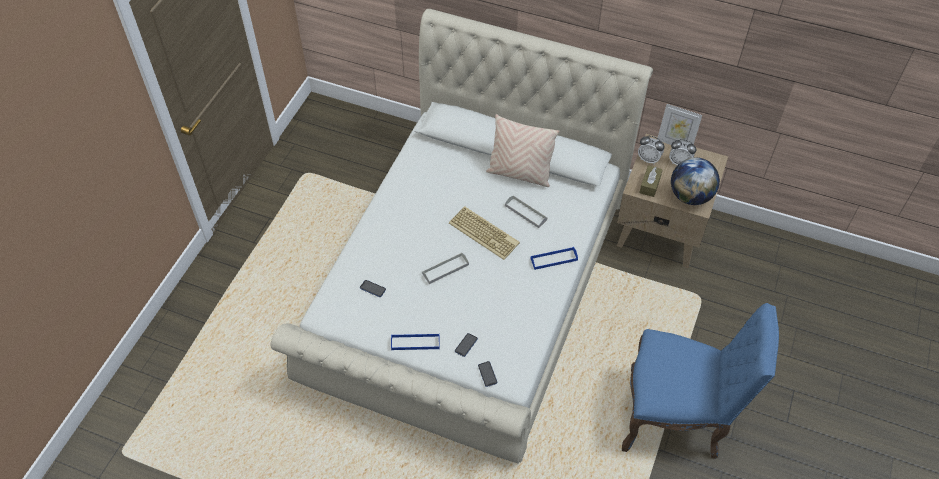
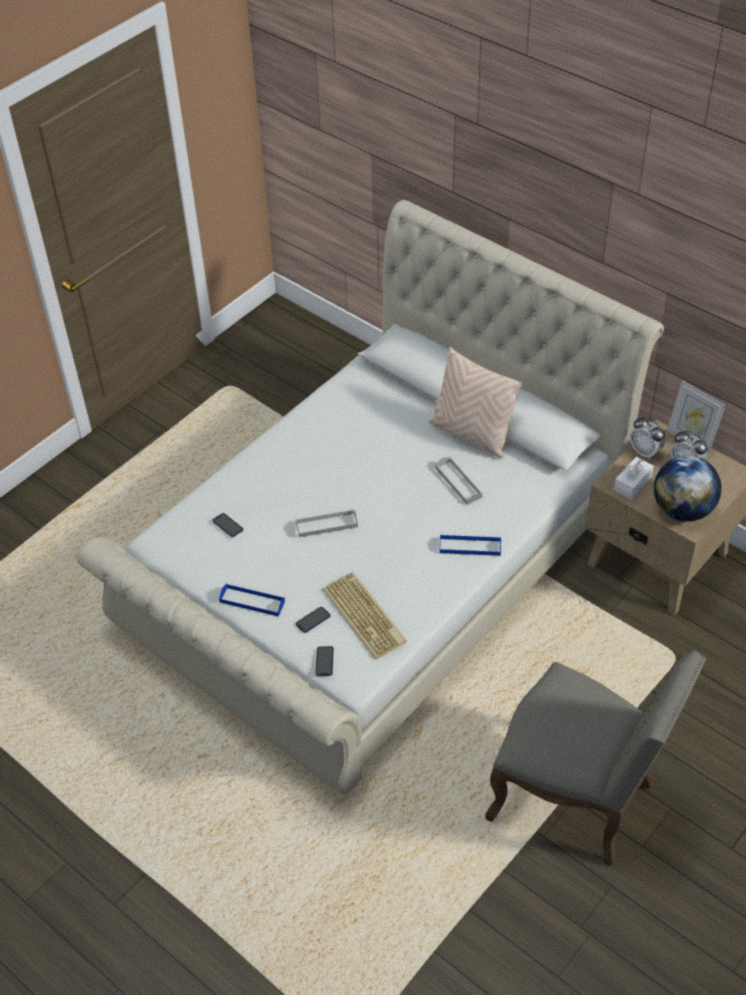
camera: 20 degrees right, 5 degrees down
keyboard [449,206,520,260] -> keyboard moved to [323,572,407,660]
blue chair [622,303,779,459] -> grey chair [485,650,706,866]
brown tissue box [639,165,663,197] -> white tissue box [614,457,654,499]

